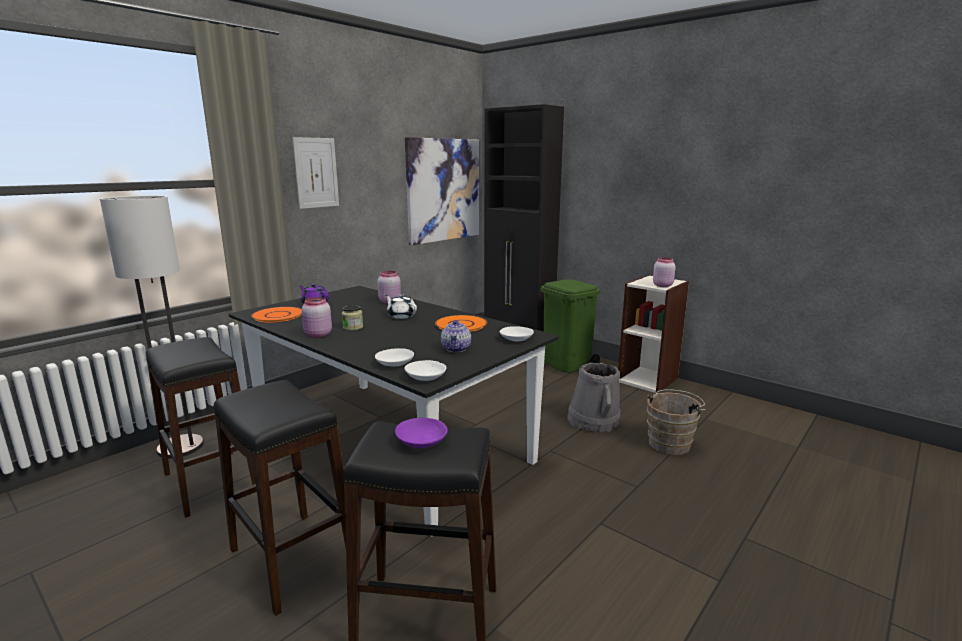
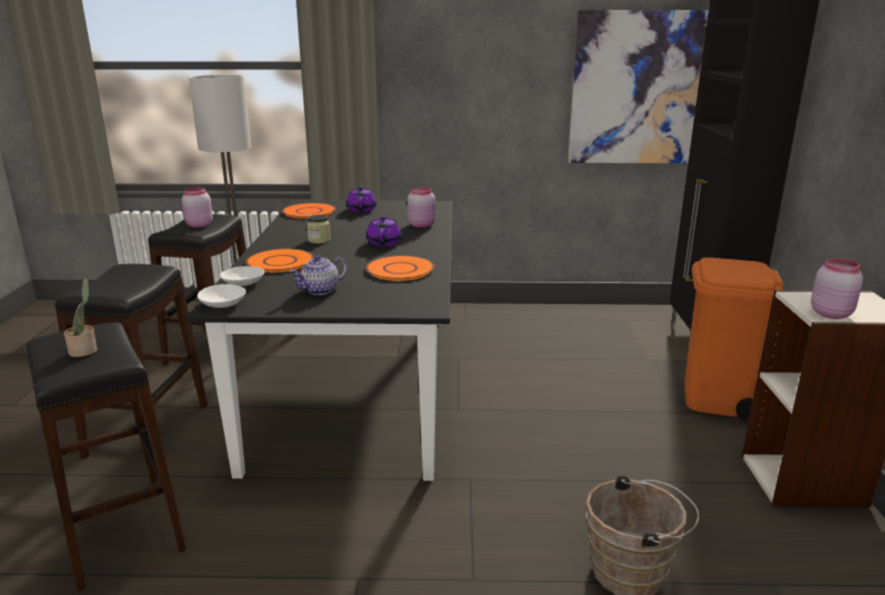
camera: 50 degrees right, 5 degrees up
picture [292,137,339,209] -> none
pink jar [302,297,332,338] -> pink jar moved to [182,187,213,228]
white teapot [385,294,417,319] -> purple teapot [366,214,402,246]
purple bowl [395,418,447,448] -> potted plant [64,278,97,357]
white bowl [500,326,534,342] -> none
green trash can [541,279,600,373] -> orange trash can [684,257,784,422]
grey bucket [567,363,620,433] -> none
none -> orange plate [246,249,314,272]

